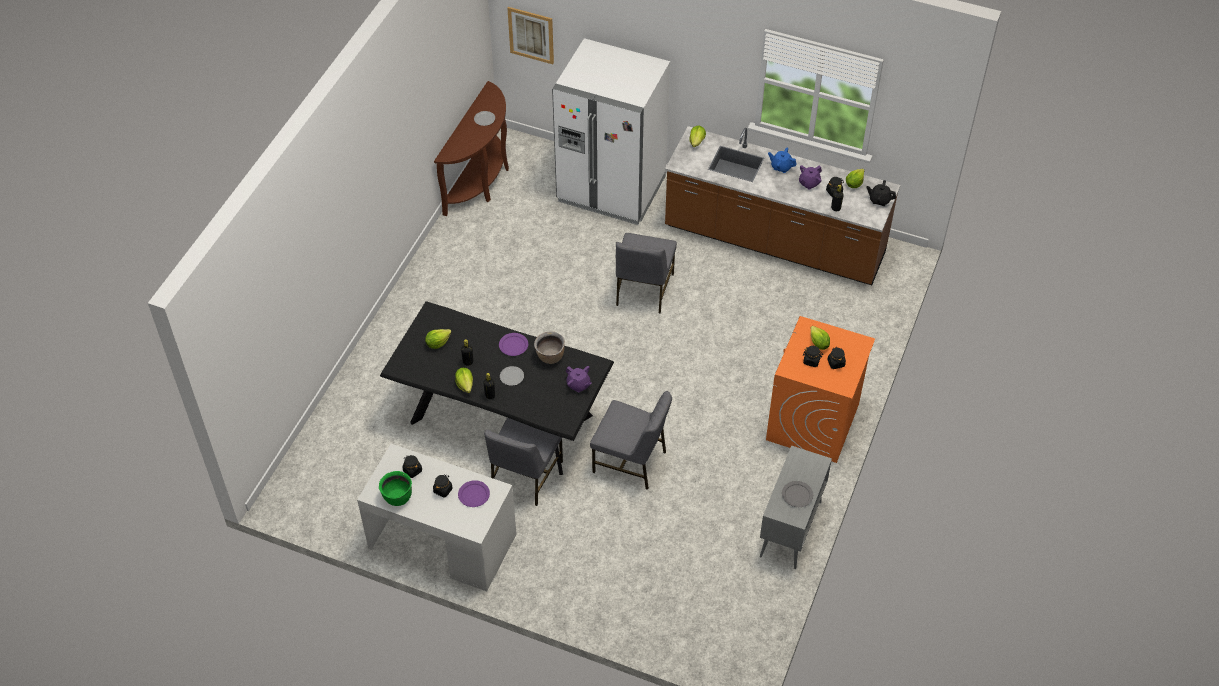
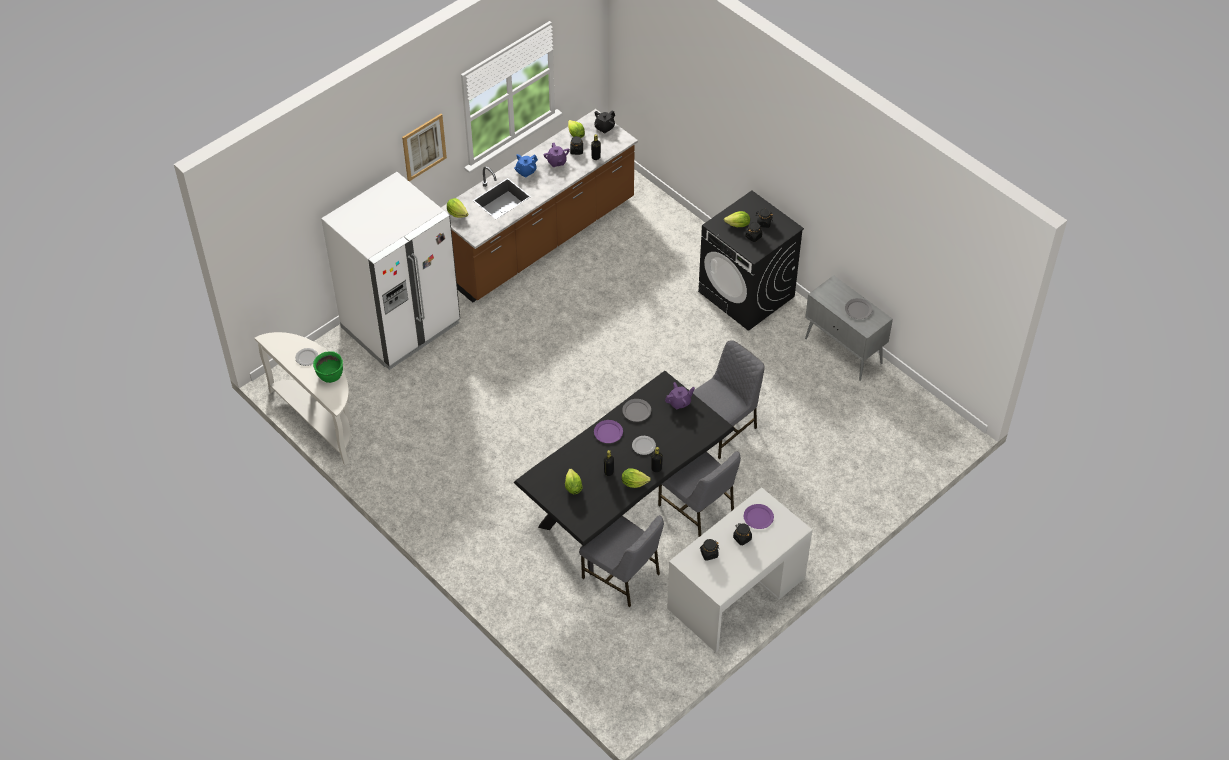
camera: 65 degrees left, 0 degrees up
green cooking pot [379,471,412,506] -> green cooking pot moved to [313,351,343,383]
brown console table [434,81,509,216] -> white console table [255,332,353,465]
picture [507,7,554,64] -> picture moved to [402,114,447,181]
brown cooking pot [534,332,565,364] -> grey plate [622,399,651,422]
grey chair [616,233,677,313] -> grey chair moved to [579,515,664,607]
orange washing machine [766,316,875,463] -> black washing machine [698,191,804,331]

